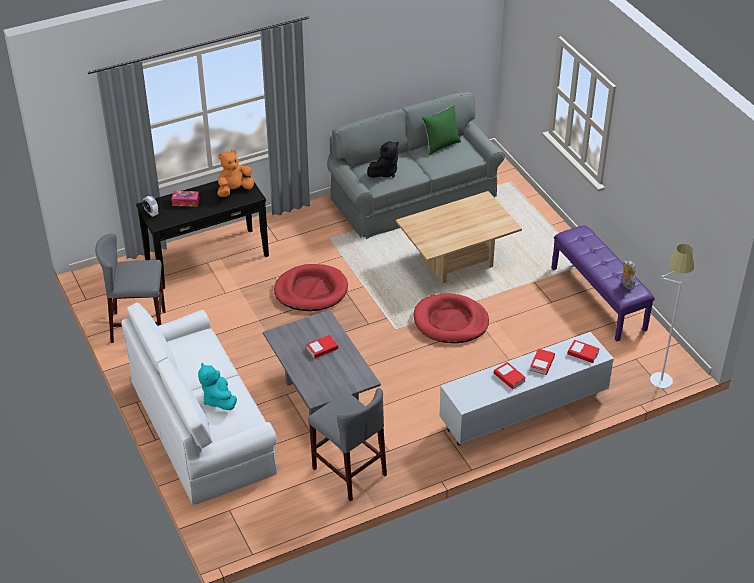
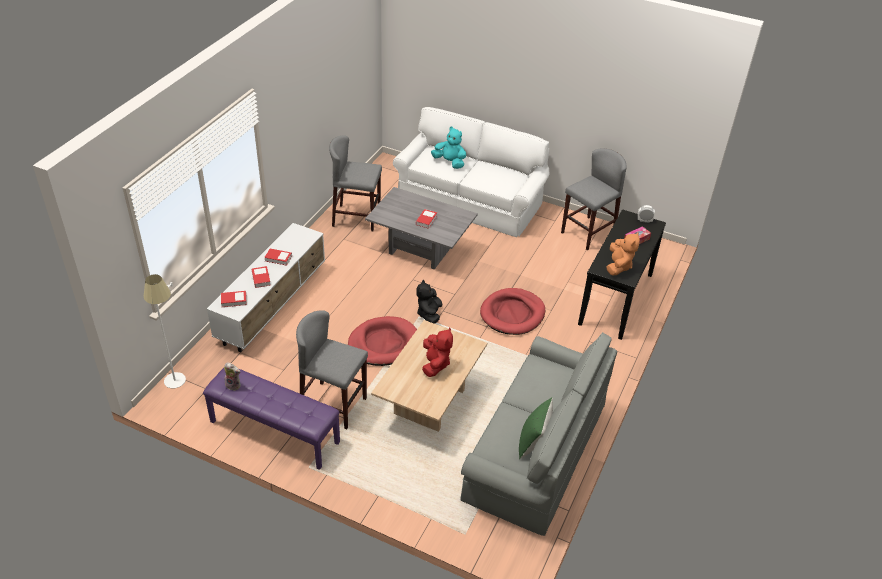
camera: 140 degrees right, 0 degrees up
black plush toy [367,141,399,178] -> black plush toy moved to [416,280,443,324]
none -> grey stool [296,310,368,429]
none -> red plush toy [422,328,453,377]

